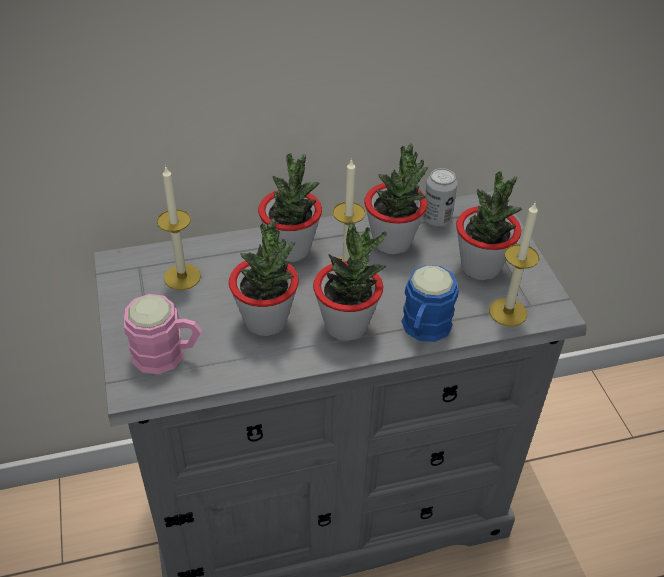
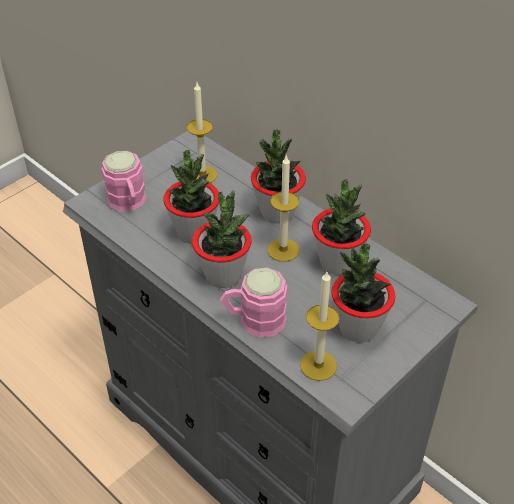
camera: 60 degrees right, 0 degrees up
blue mug [401,265,459,342] -> pink mug [220,268,288,337]
can [423,168,458,227] -> none

